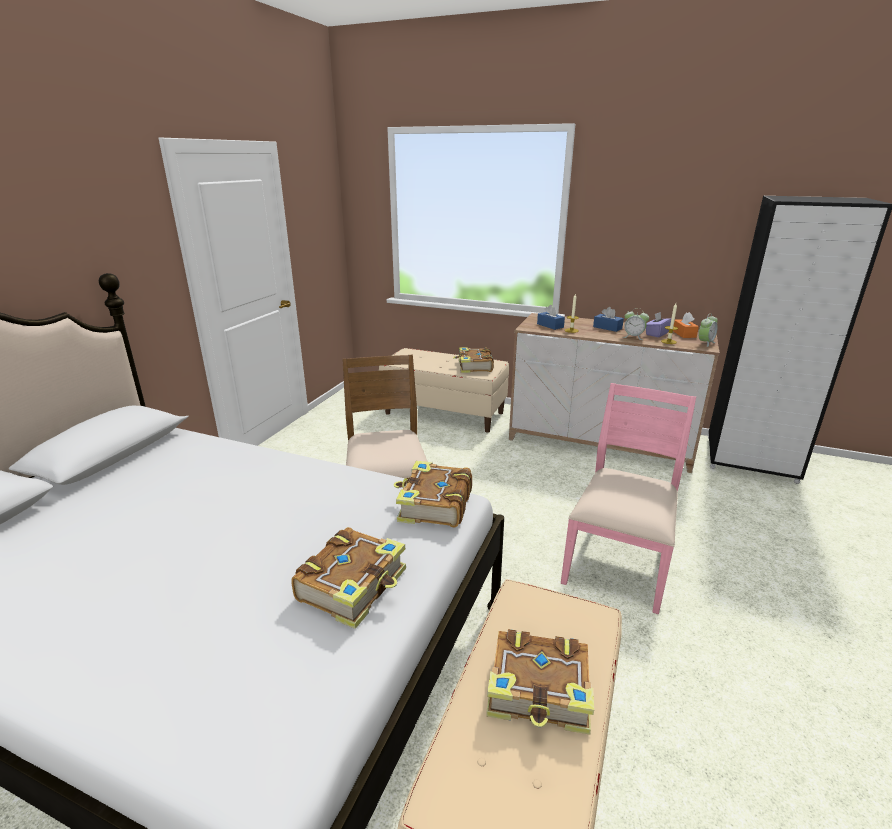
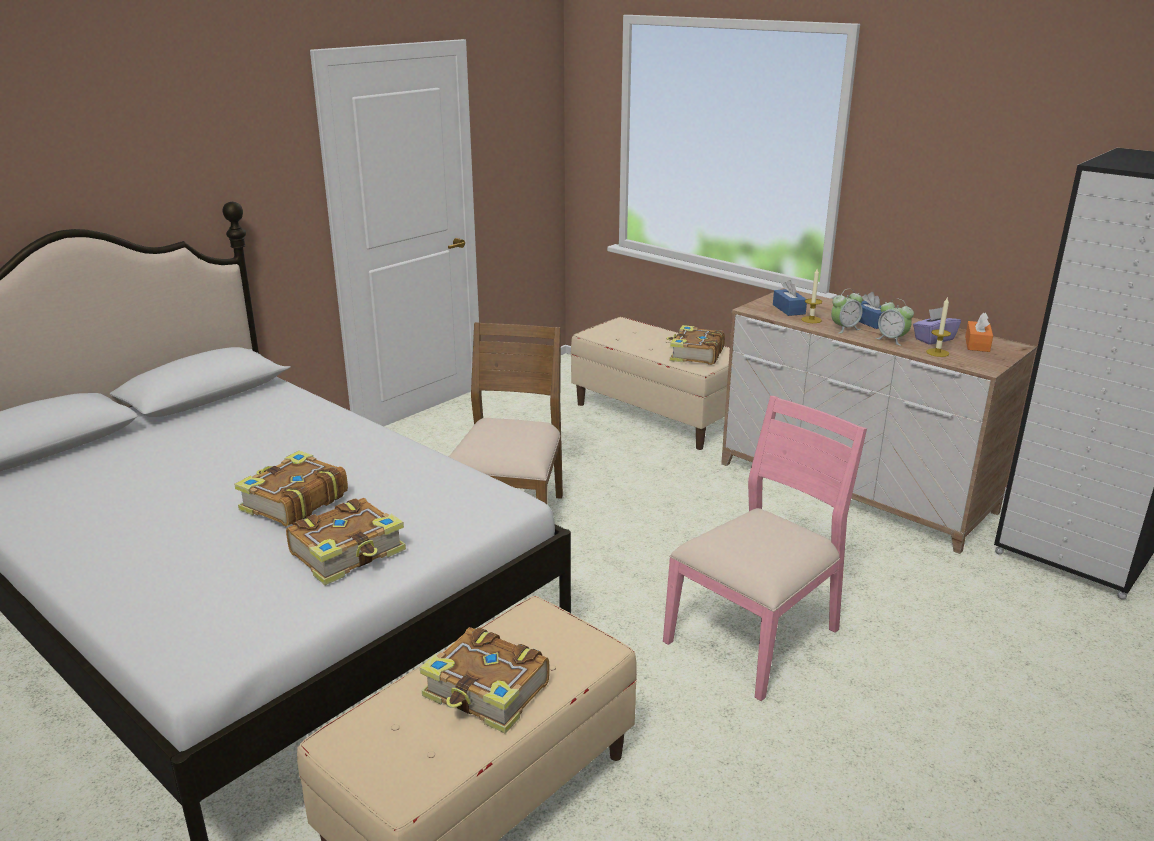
camera: 20 degrees right, 0 degrees up
book [394,461,472,528] -> book moved to [234,451,348,526]
alarm clock [699,313,718,347] -> alarm clock moved to [831,289,863,334]

